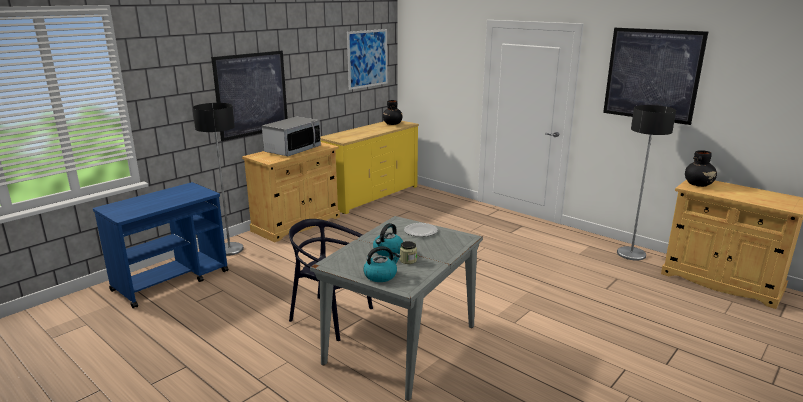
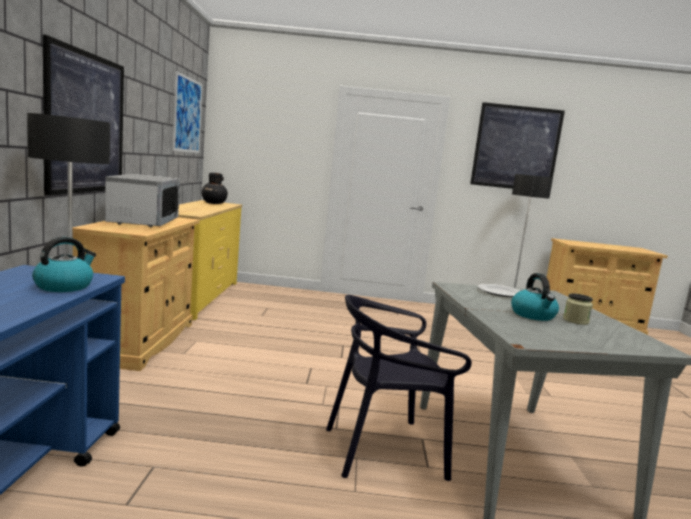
camera: 40 degrees left, 10 degrees down
kettle [363,246,401,282] -> kettle moved to [32,237,96,292]
black vase [685,151,717,187] -> none

